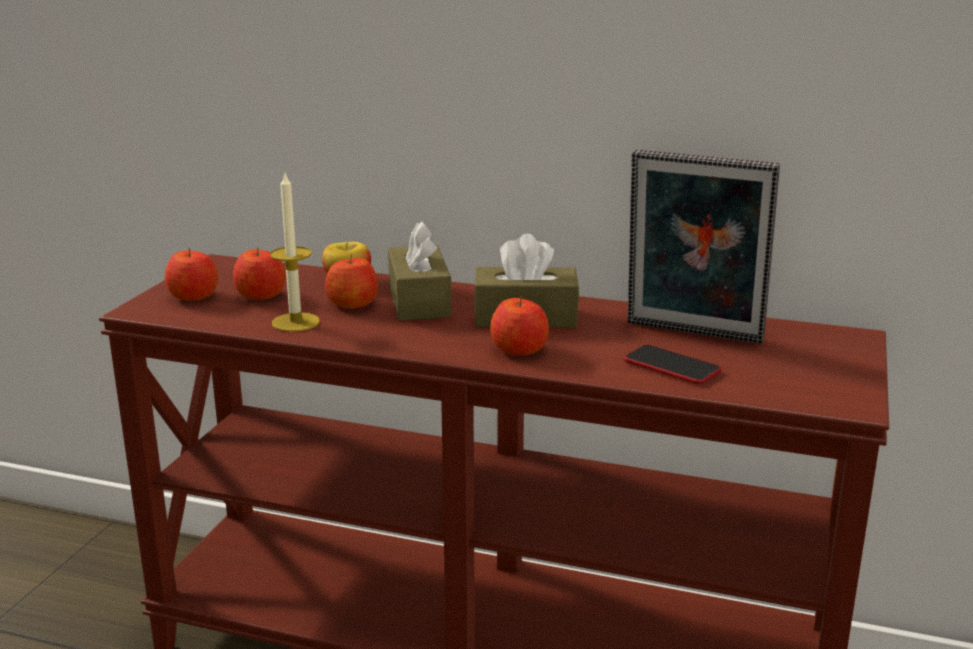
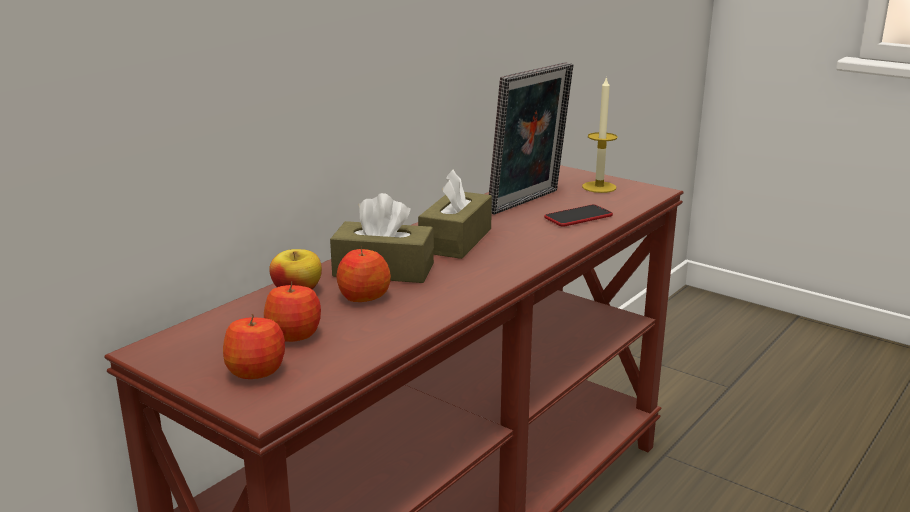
camera: 70 degrees left, 0 degrees up
candle [270,173,320,332] -> candle moved to [582,76,617,193]
apple [490,296,549,356] -> none

